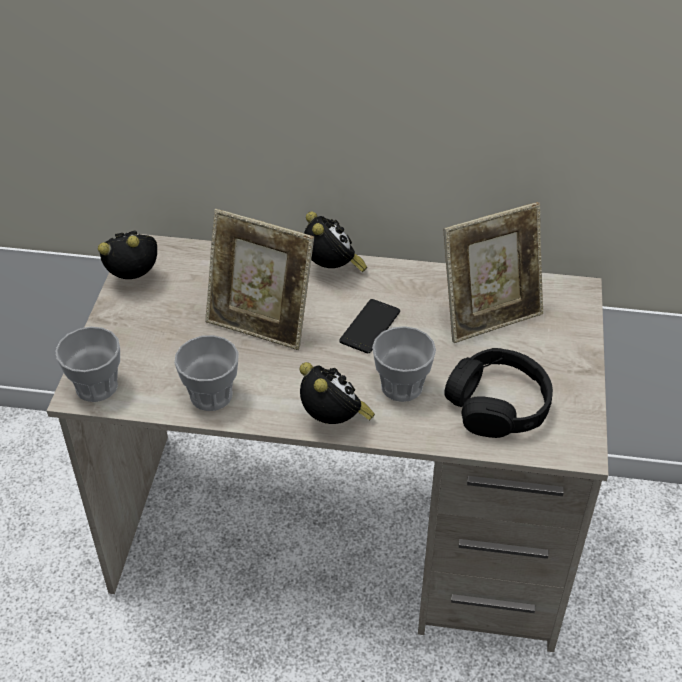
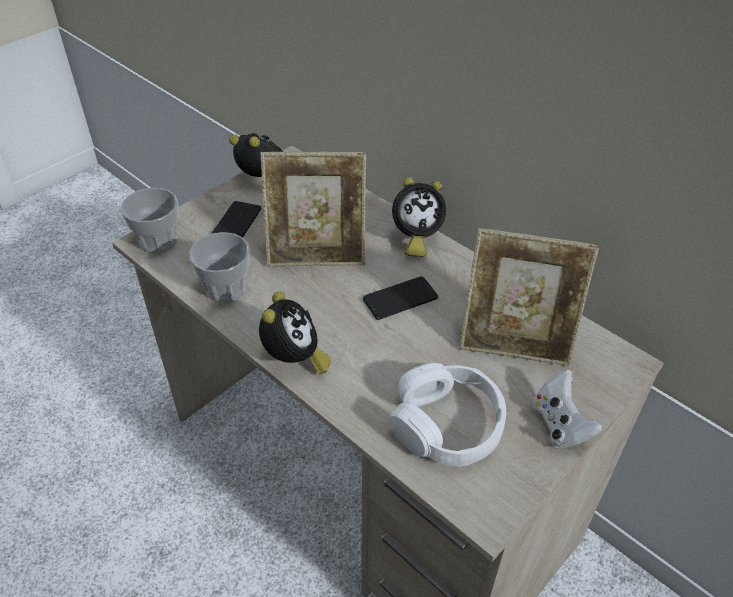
camera: 35 degrees right, 0 degrees up
picture frame [205,209,314,350] -> picture frame turned 60 degrees counterclockwise [261,152,366,267]
alarm clock [304,211,367,272] -> alarm clock turned 60 degrees clockwise [392,177,446,257]
cup [372,326,436,402] -> none
black headphones [444,348,553,438] -> white headphones [390,363,506,467]
none -> phone [211,201,262,237]
none -> white game controller [532,369,603,449]

